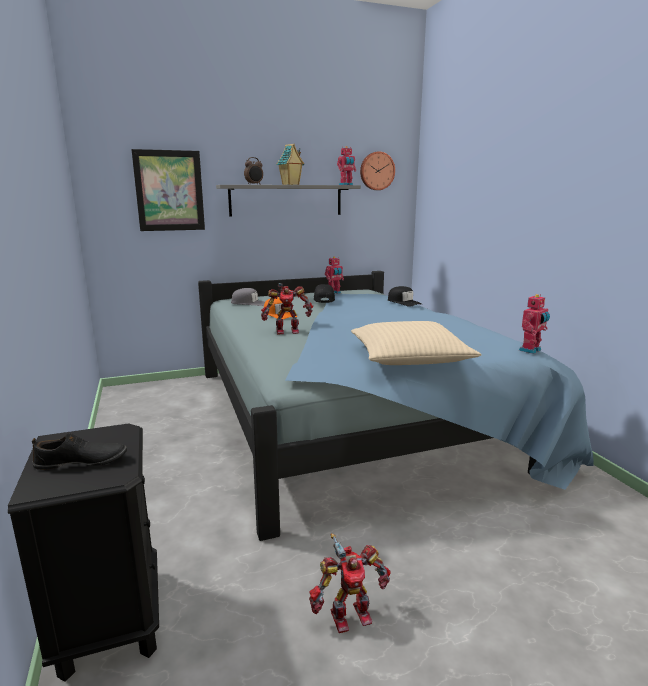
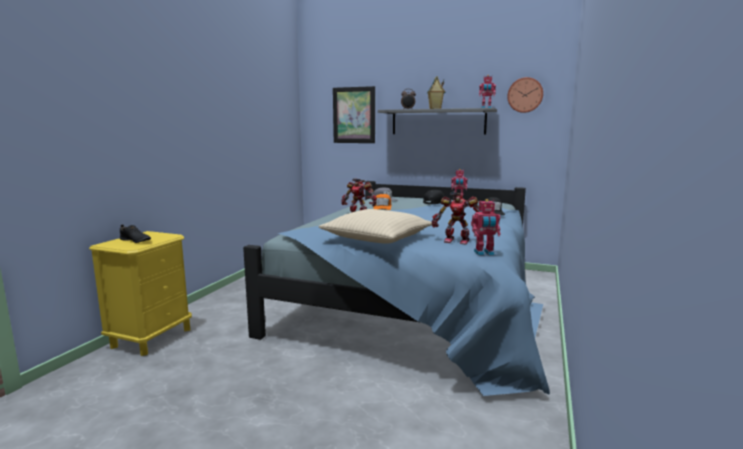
camera: 40 degrees right, 5 degrees down
black nightstand [8,423,159,682] -> yellow nightstand [89,231,192,356]
toy robot [309,533,390,633] -> toy robot moved to [432,192,481,244]

